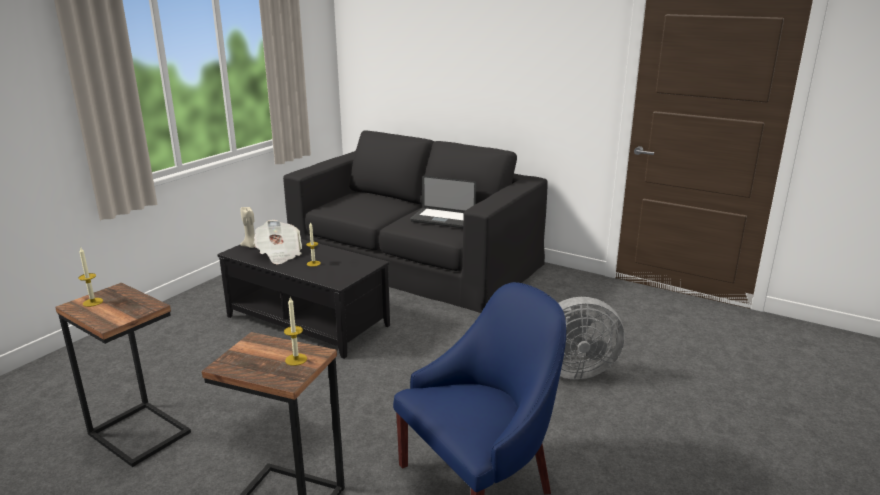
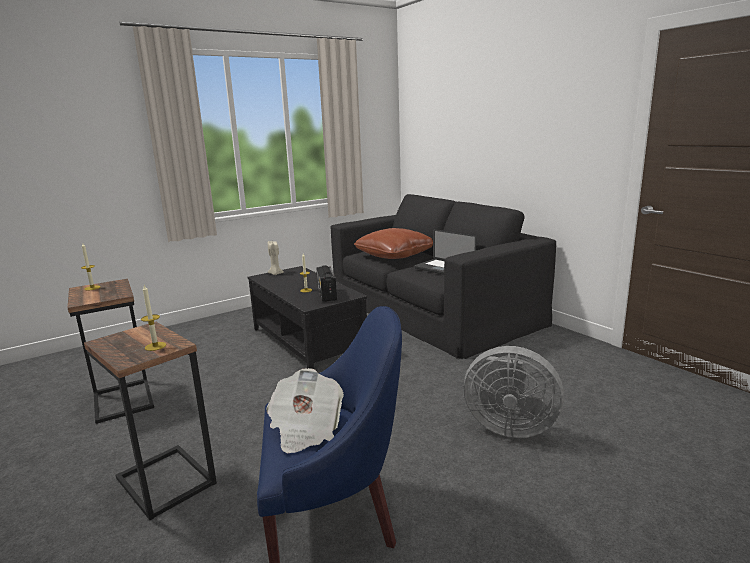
camera: 25 degrees right, 5 degrees down
newspaper [254,220,302,264] -> newspaper moved to [266,368,344,453]
none -> radio [317,265,337,302]
none -> brown pillow [354,228,433,259]

